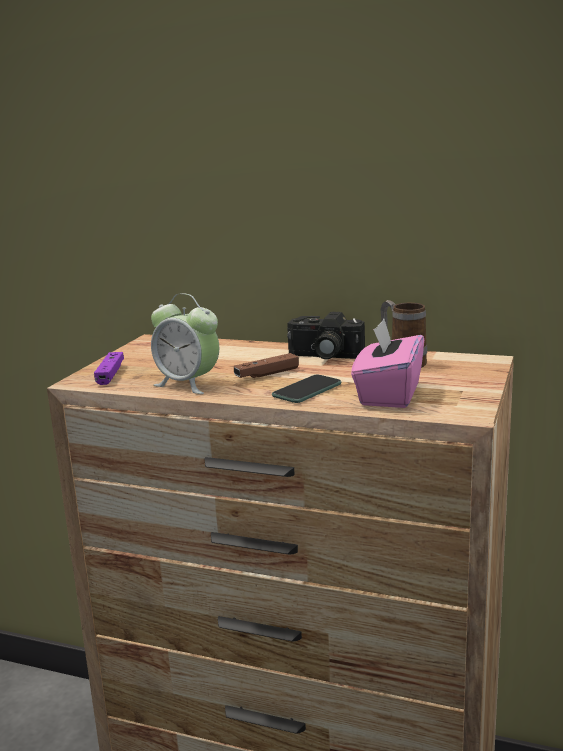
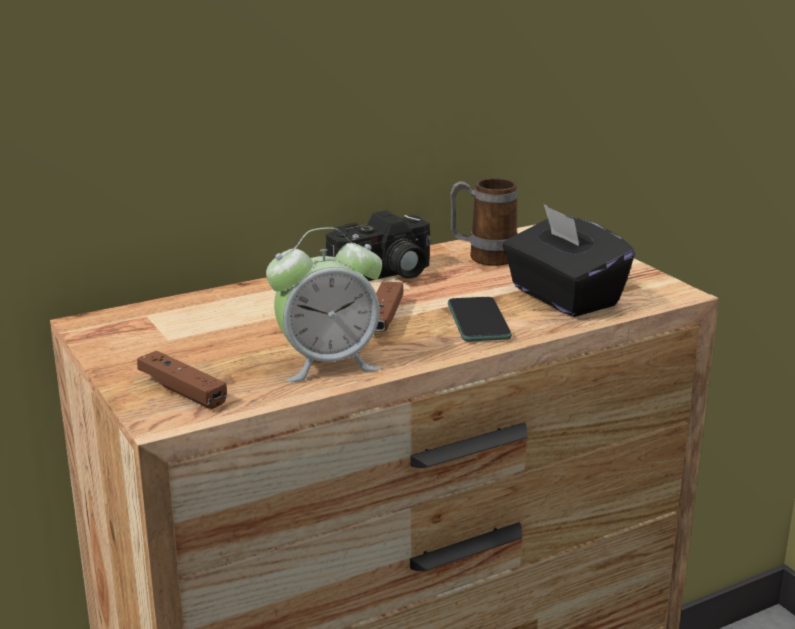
camera: 50 degrees left, 5 degrees up
purple game controller [94,352,124,385] -> brown game controller [137,350,227,409]
pink tissue box [351,319,424,408] -> black tissue box [503,204,635,317]

